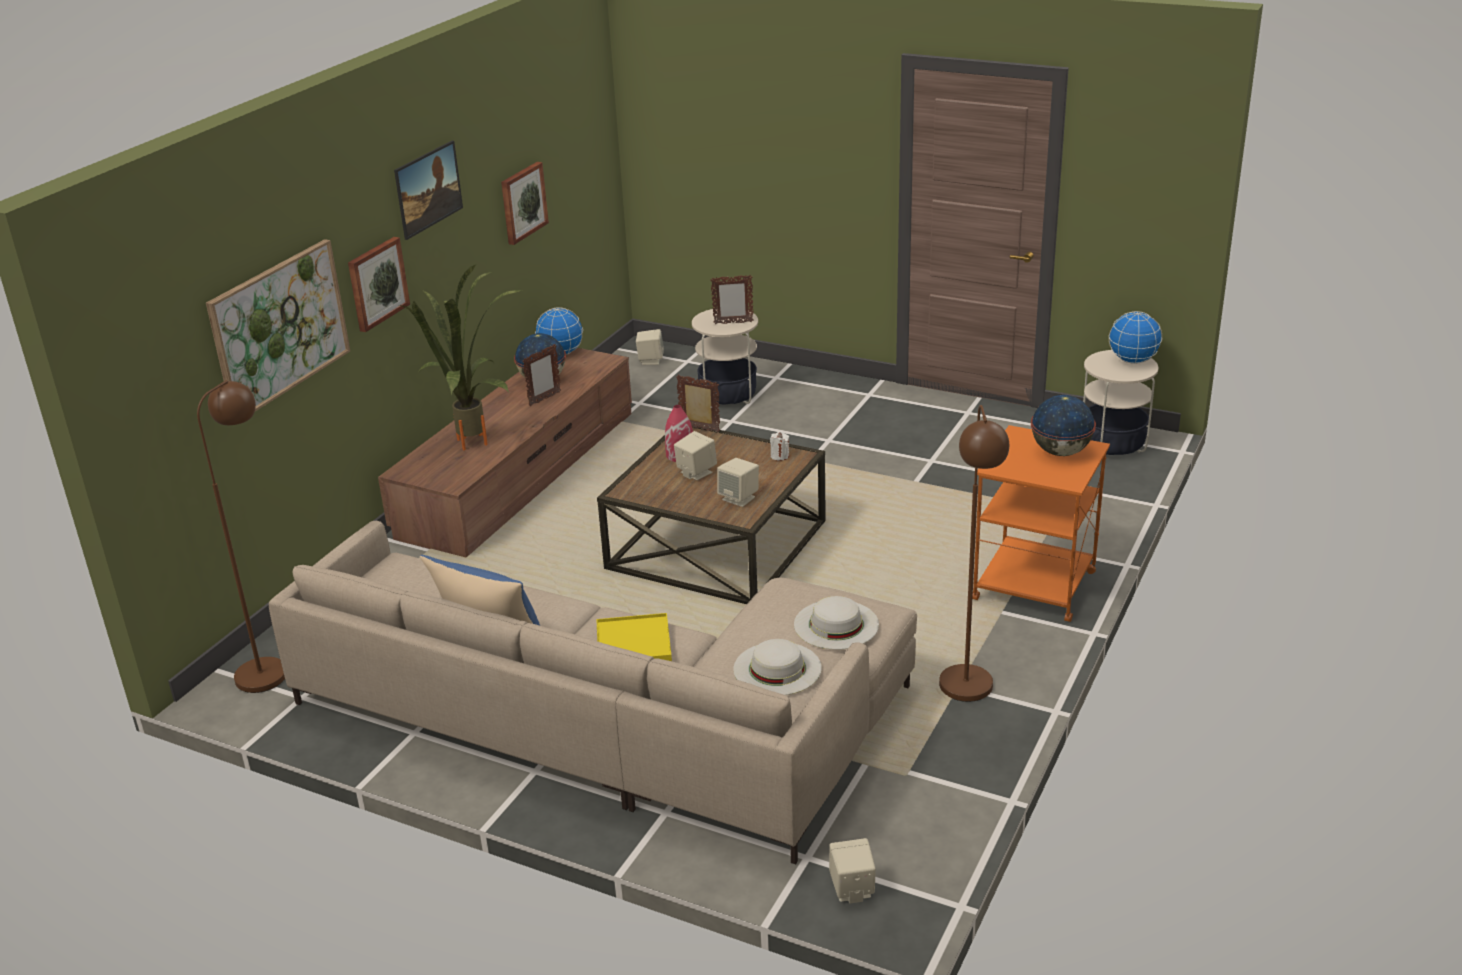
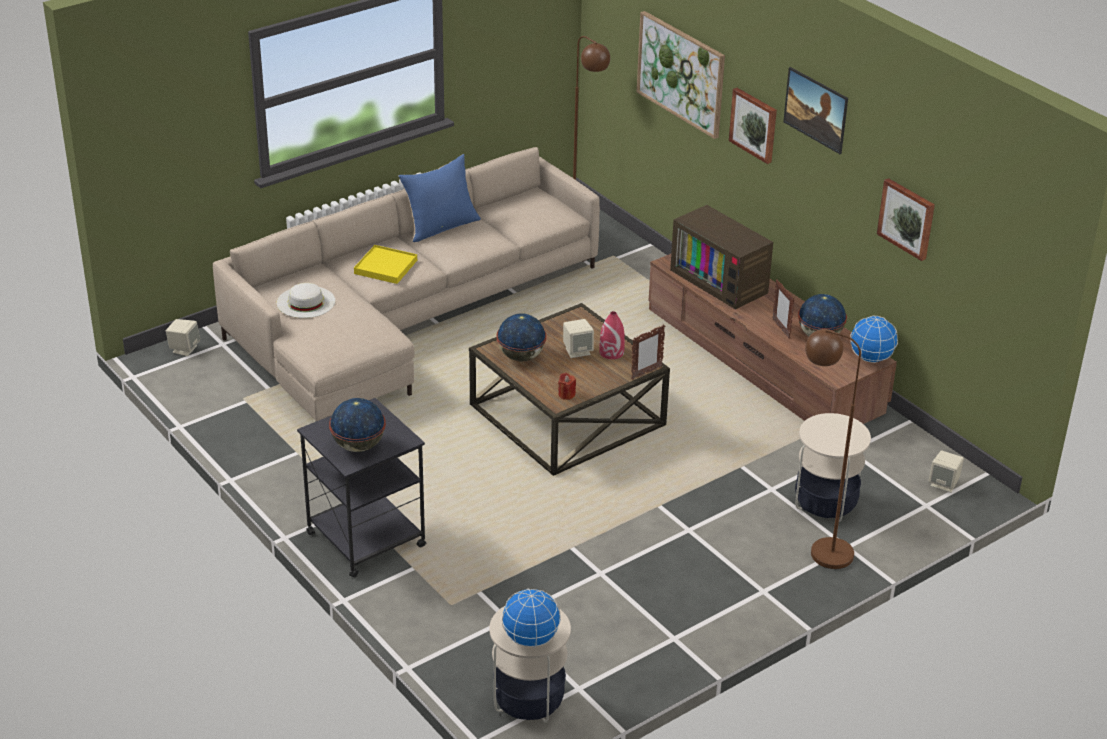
camera: 115 degrees right, 5 degrees up
potted plant [402,265,522,451] -> television [670,205,773,309]
picture frame [710,275,754,324] -> none
beige speaker [717,458,759,507] -> globe [497,313,546,362]
white candle [770,431,789,461] -> red candle [558,372,576,400]
white hat [794,596,879,650] -> none
brown floor lamp [939,405,1009,702] -> brown floor lamp moved to [805,329,861,569]
orange cart [972,425,1110,622] -> black cart [297,398,426,577]

